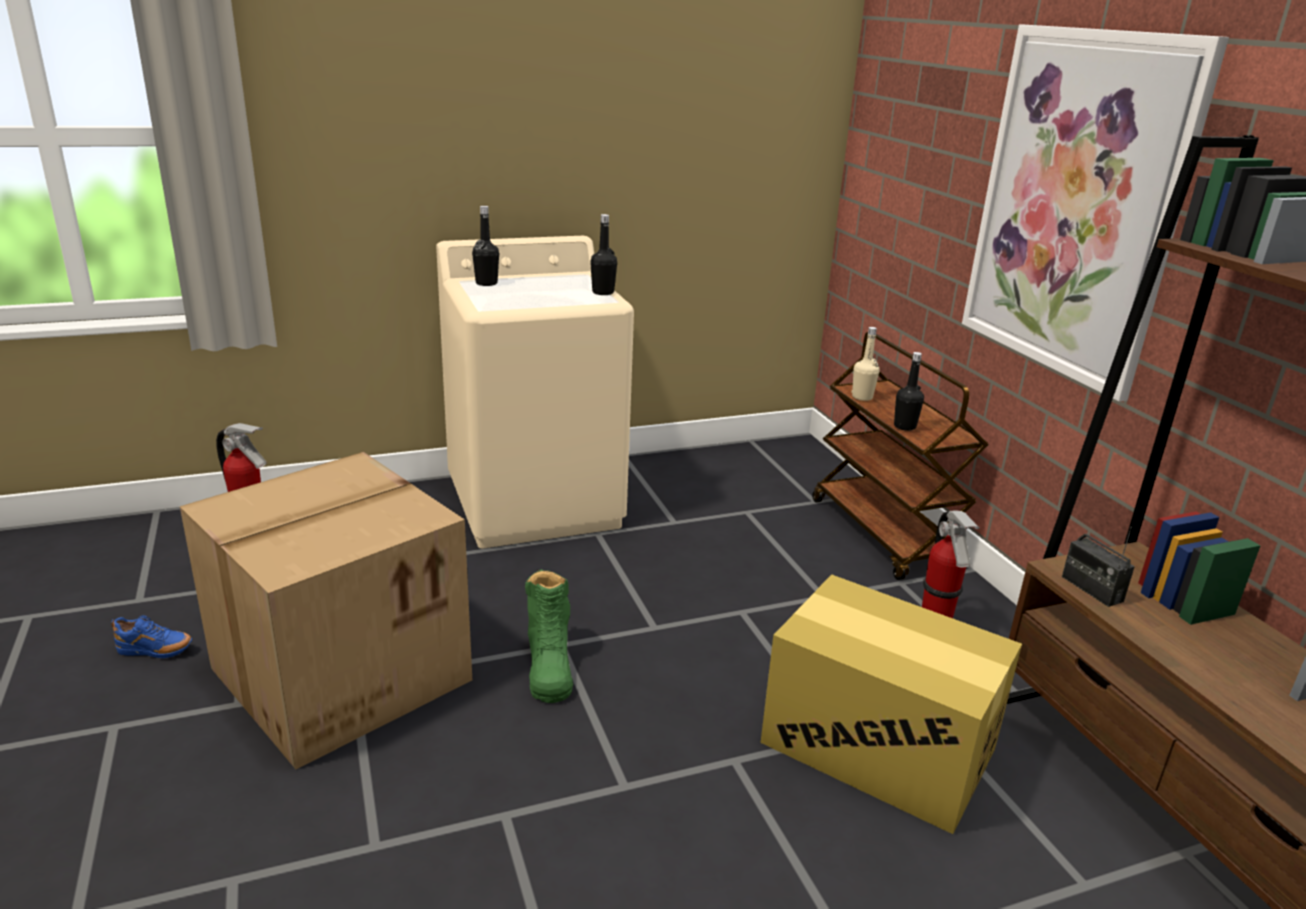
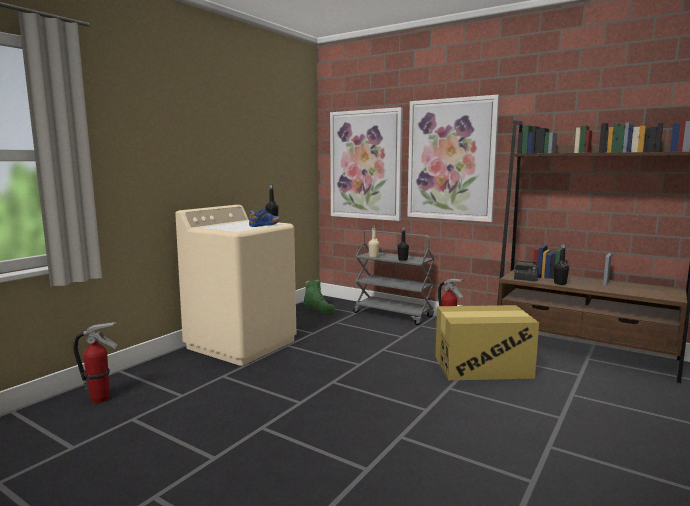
camera: 35 degrees left, 15 degrees down
blue shoe [111,616,192,658] -> blue shoe moved to [249,208,280,227]
cardboard box [180,452,472,769] -> none
black bottle [472,206,499,286] -> black bottle moved to [554,244,569,285]
green boot [525,569,573,703] -> green boot moved to [304,279,335,314]
brown cart [812,332,989,580] -> grey cart [353,230,435,325]
none -> picture [330,107,403,221]

